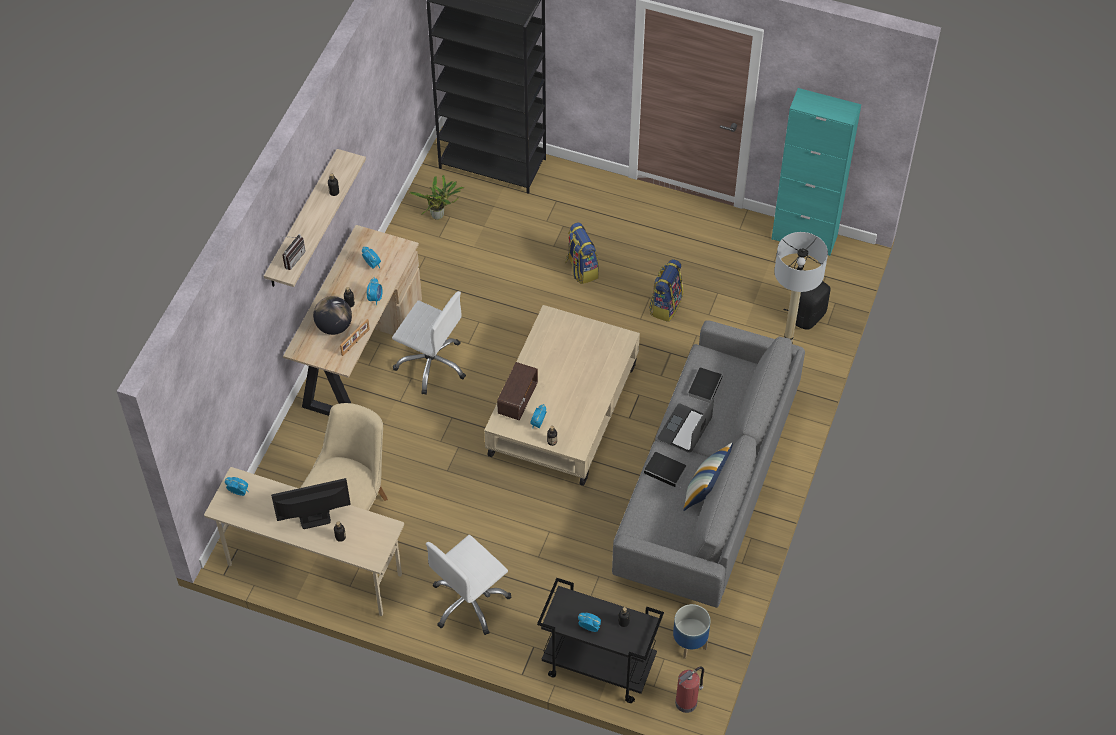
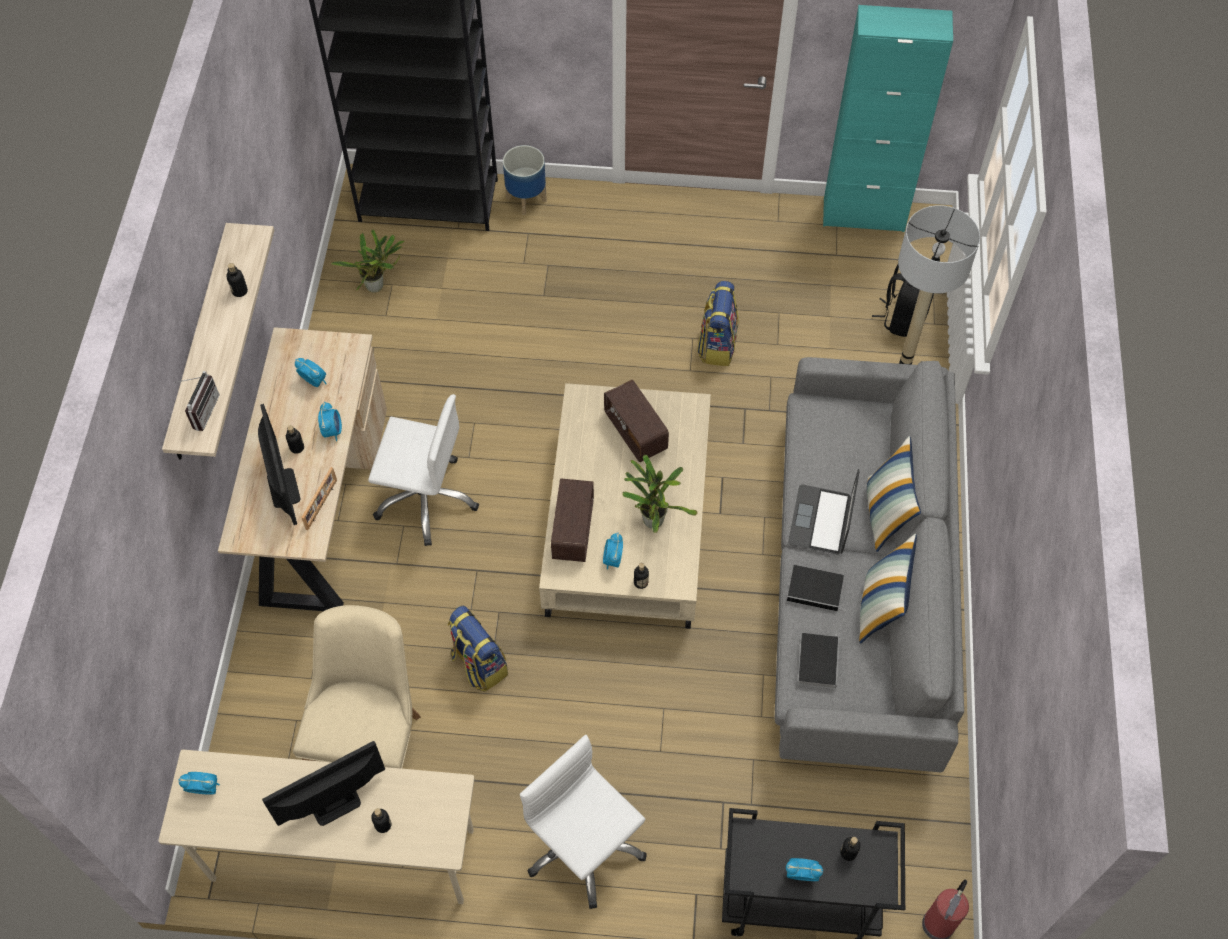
camera: 15 degrees left, 5 degrees up
globe [313,296,352,335] -> monitor [258,404,301,525]
white office chair [426,535,511,635] -> white office chair turned 105 degrees clockwise [520,735,647,909]
backpack [565,222,599,284] -> backpack moved to [447,606,508,692]
planter [673,604,710,659] -> planter moved to [503,145,547,215]
book [688,367,723,403] -> book moved to [798,633,839,689]
none -> radio [604,380,669,462]
none -> potted plant [622,455,697,533]
none -> pillow [867,436,921,552]

